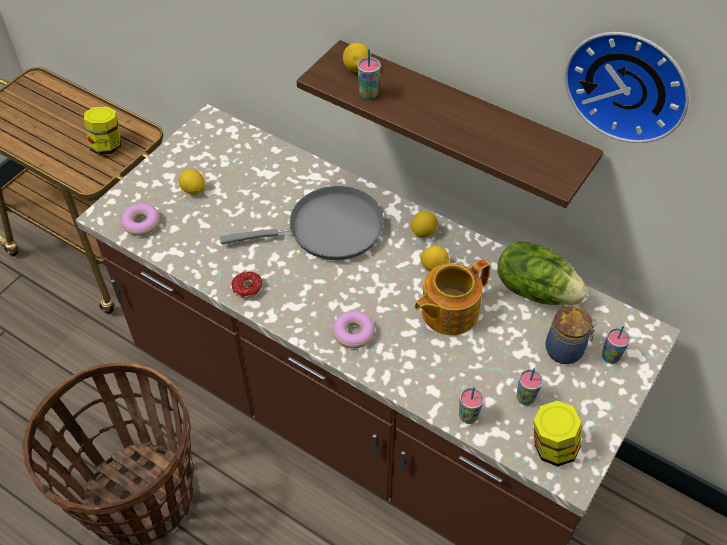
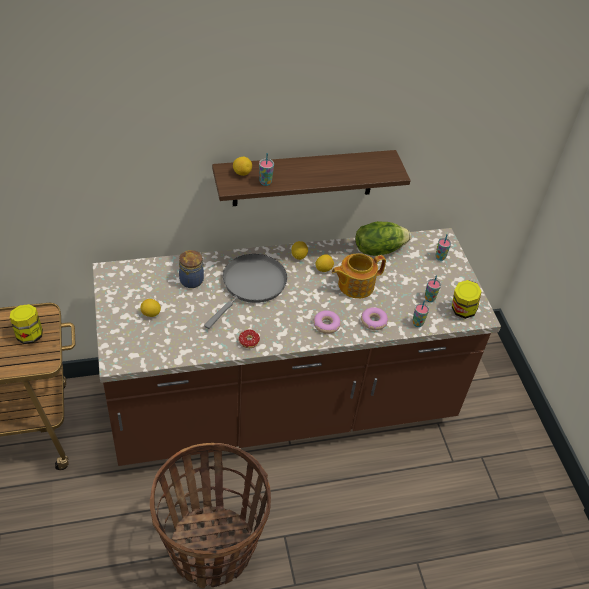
camera: 50 degrees left, 5 degrees down
donut [121,203,160,236] -> donut moved to [361,307,388,330]
teapot [414,259,490,335] -> teapot turned 60 degrees clockwise [332,253,386,299]
jar [546,306,597,364] -> jar moved to [179,250,204,288]
wall clock [564,32,689,143] -> none

